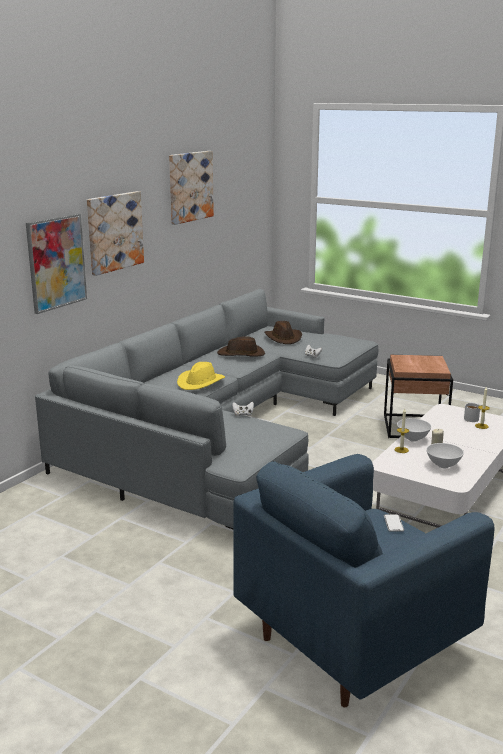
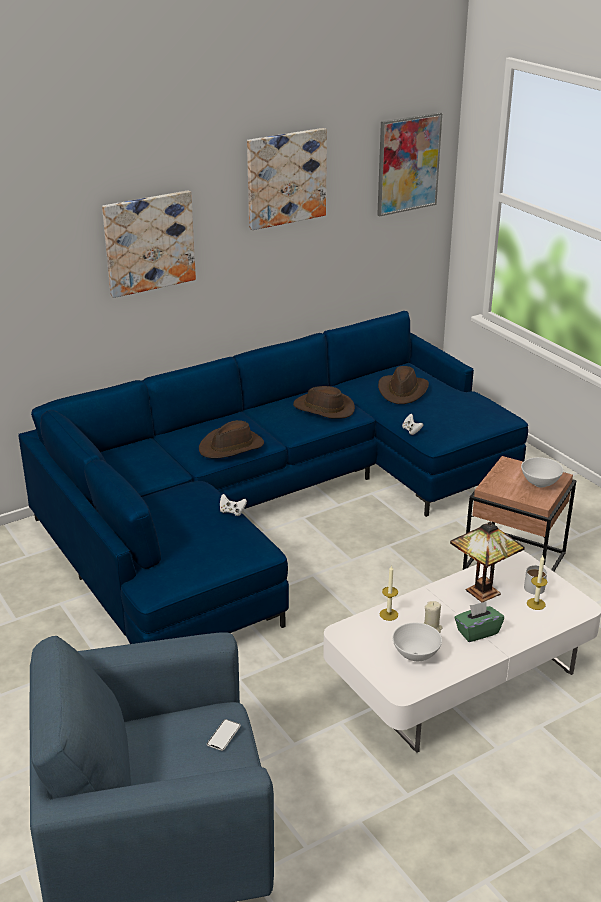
camera: 25 degrees right, 10 degrees up
picture [26,214,87,314] -> picture moved to [377,112,442,216]
grey sofa [35,289,378,530] -> blue sofa [19,311,528,644]
yellow hat [177,362,225,390] -> brown hat [199,420,264,459]
white bowl [397,418,432,442] -> white bowl moved to [521,457,564,488]
none -> table lamp [450,522,525,603]
none -> green tissue box [454,601,504,642]

